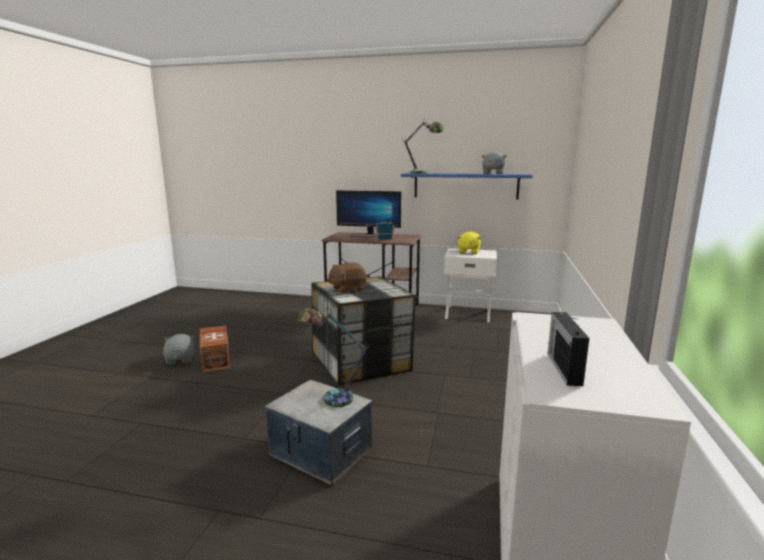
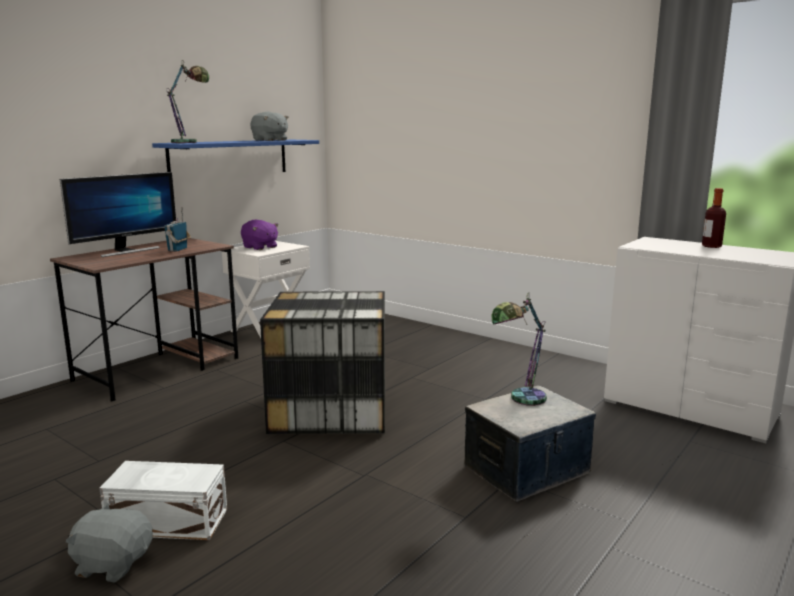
camera: 65 degrees left, 0 degrees up
brown storage box [200,326,231,373] -> white storage box [99,461,227,540]
brown plush toy [327,262,367,293] -> none
yellow plush toy [457,231,481,254] -> purple plush toy [241,220,278,250]
radio [548,312,589,386] -> none
none -> bottle [702,188,726,248]

